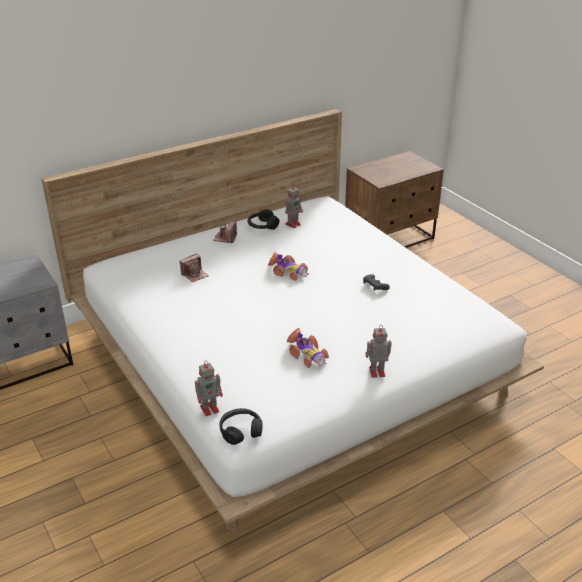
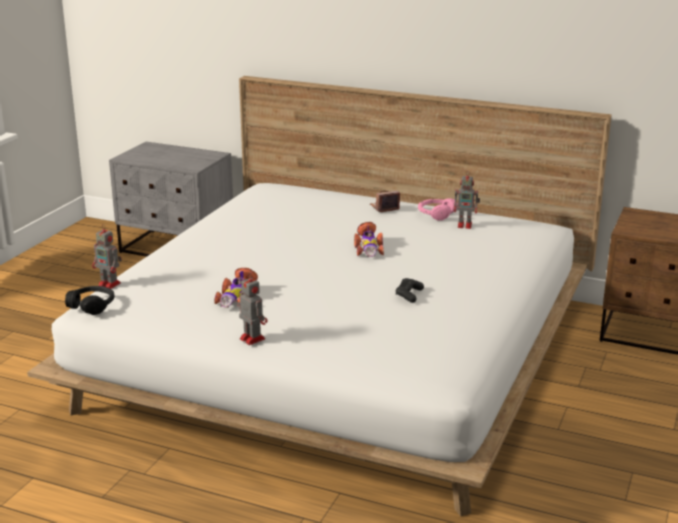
camera: 55 degrees right, 10 degrees down
camera [180,254,209,282] -> none
black headphones [248,209,280,230] -> pink headphones [418,198,457,221]

